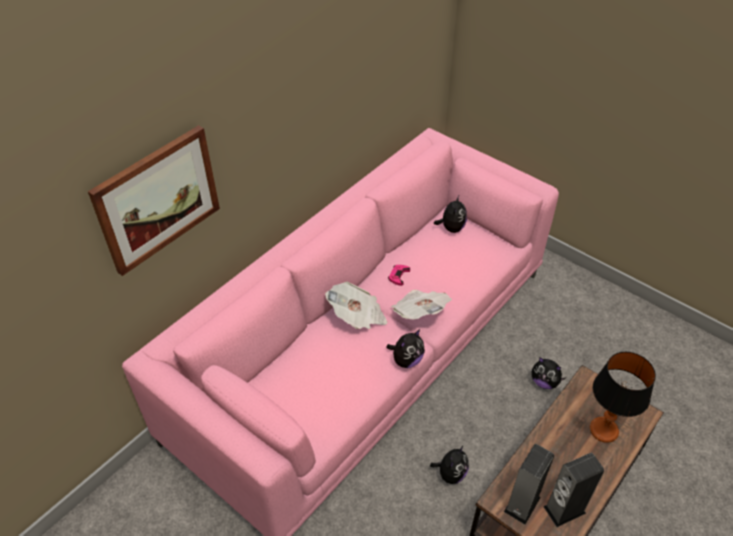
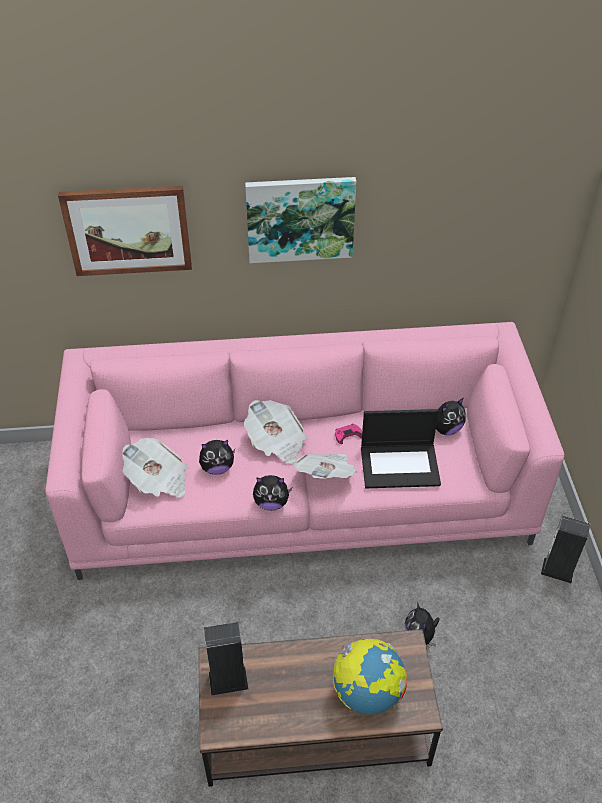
camera: 45 degrees right, 0 degrees up
plush toy [430,446,469,484] -> plush toy moved to [199,440,235,475]
speaker [543,452,604,527] -> speaker moved to [541,516,590,583]
table lamp [590,352,656,443] -> globe [333,639,407,714]
none -> newspaper [123,438,188,497]
none -> picture [245,177,356,263]
none -> laptop [361,409,441,488]

